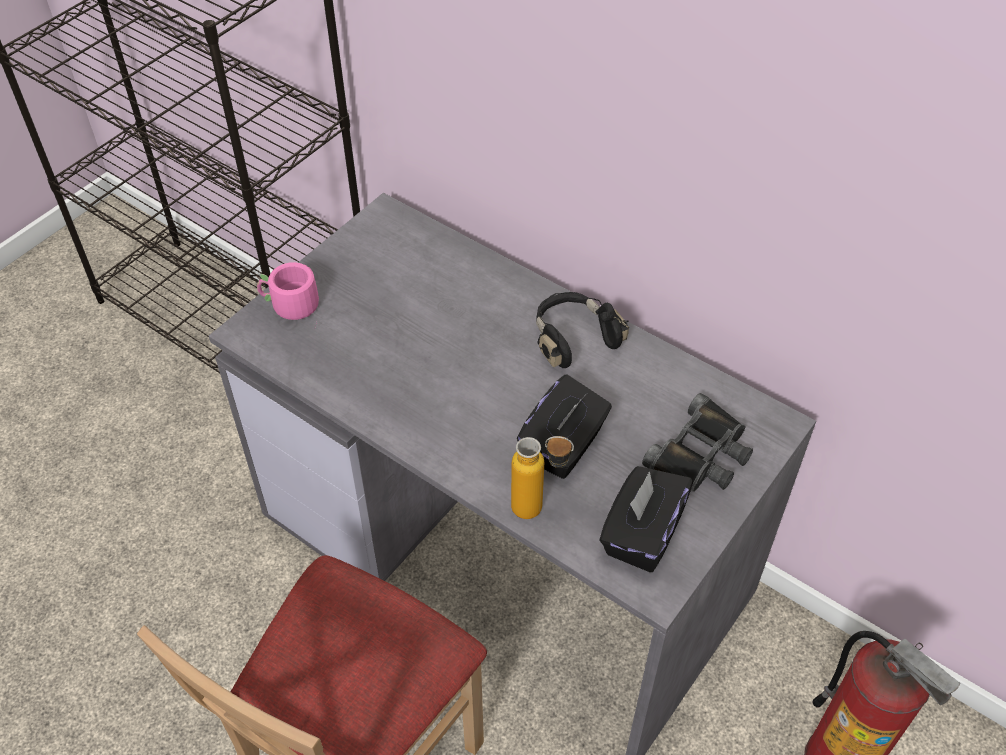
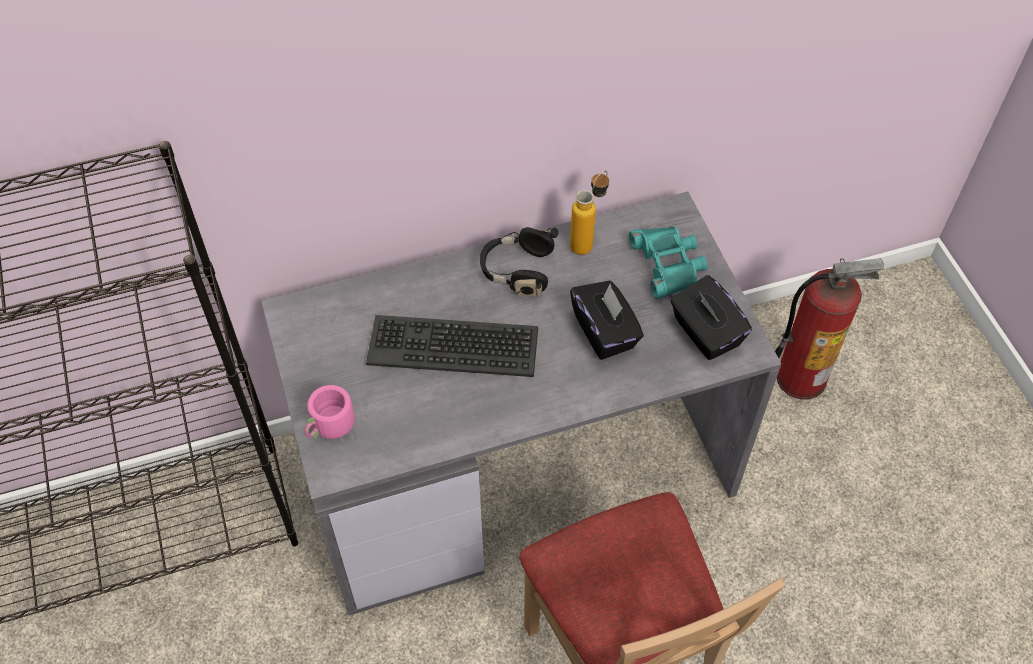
camera: 55 degrees left, 5 degrees up
bottle [511,436,574,519] -> bottle moved to [570,171,609,255]
black binoculars [642,393,753,492] -> turquoise binoculars [629,226,707,299]
none -> keyboard [366,315,538,377]

